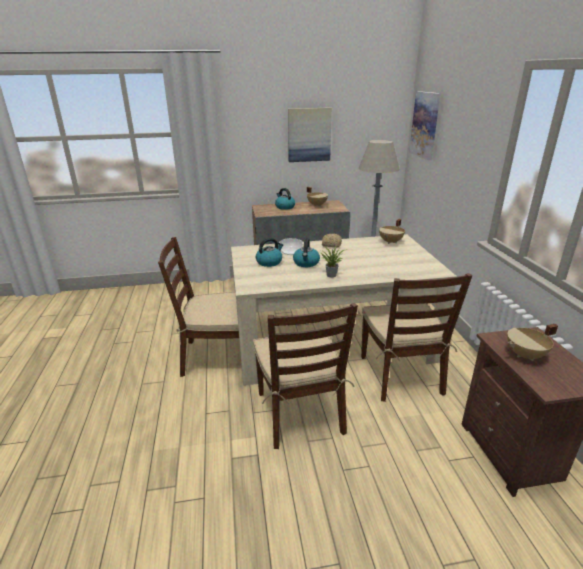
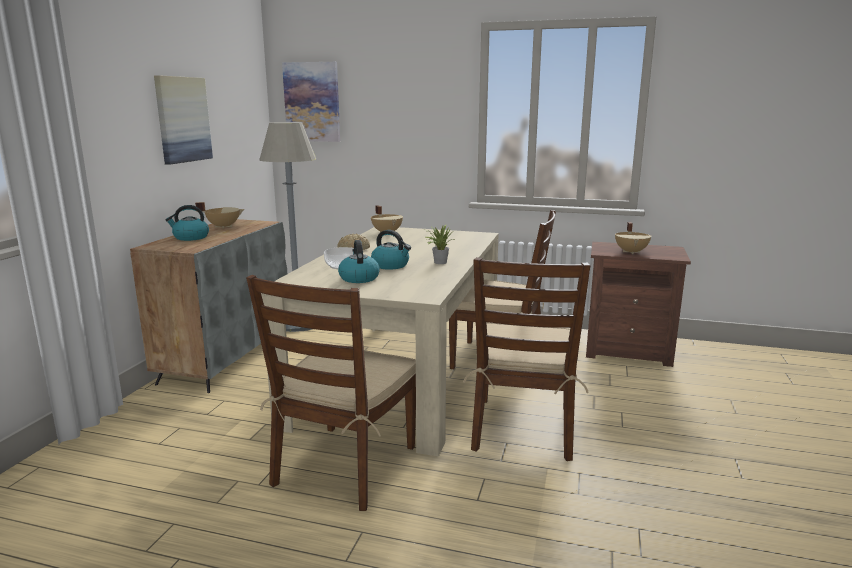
camera: 65 degrees left, 10 degrees down
brown chair [253,303,358,449] -> brown chair turned 90 degrees clockwise [463,257,590,461]

